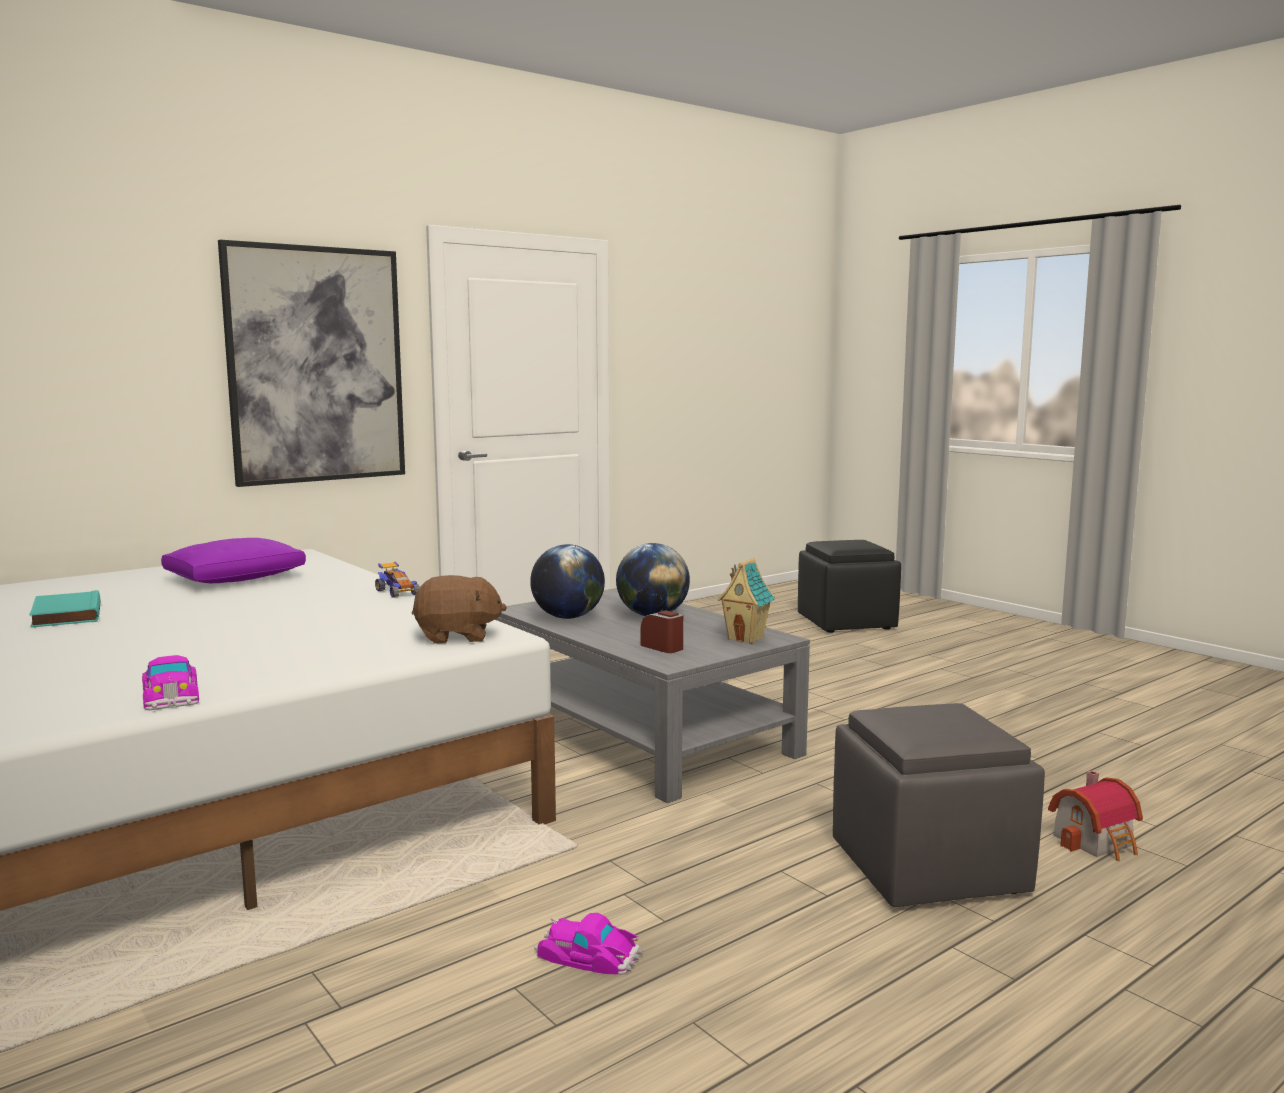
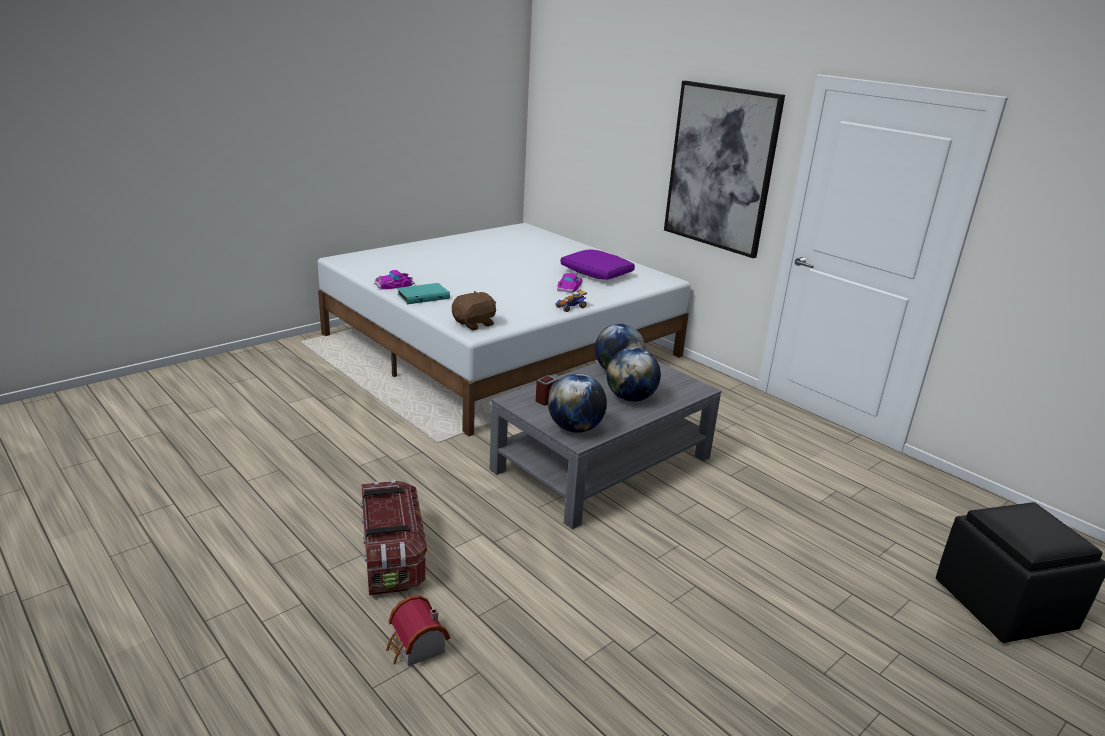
camera: 85 degrees right, 15 degrees up
turquoise book [29,590,101,628] -> turquoise book moved to [397,283,450,304]
brown plush toy [412,575,507,644] -> brown plush toy turned 120 degrees counterclockwise [452,291,496,330]
toy car [534,913,643,975] -> toy car moved to [557,272,582,293]
toy house [718,558,775,644] -> globe [548,374,607,433]
grey ottoman [833,703,1045,907] -> storage box [361,480,427,595]

